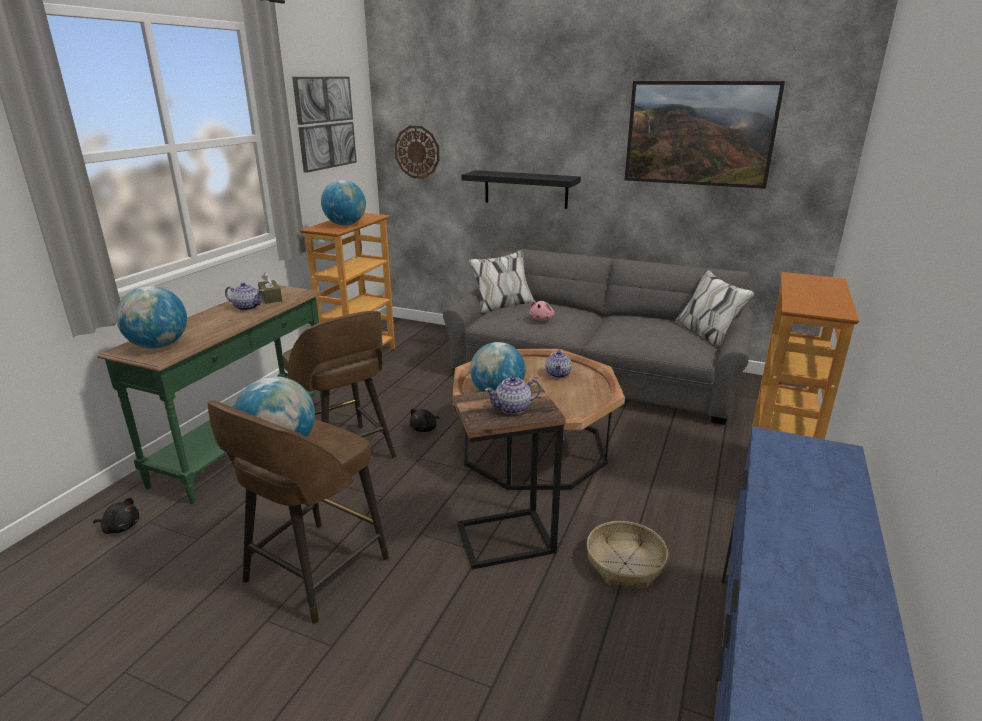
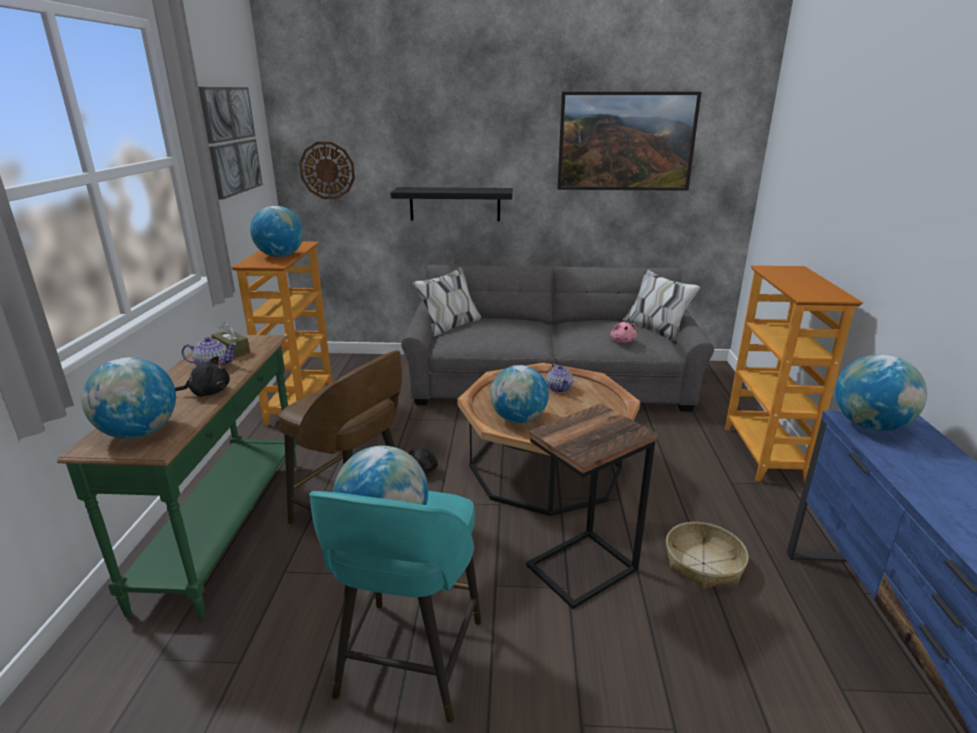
camera: 20 degrees left, 0 degrees up
black plush toy [93,497,139,534] -> black plush toy moved to [175,356,230,397]
brown stool [207,400,389,624] -> turquoise stool [309,491,481,723]
teapot [485,376,540,414] -> none
pink plush toy [530,300,554,321] -> pink plush toy moved to [610,322,637,343]
none -> globe [835,354,927,431]

